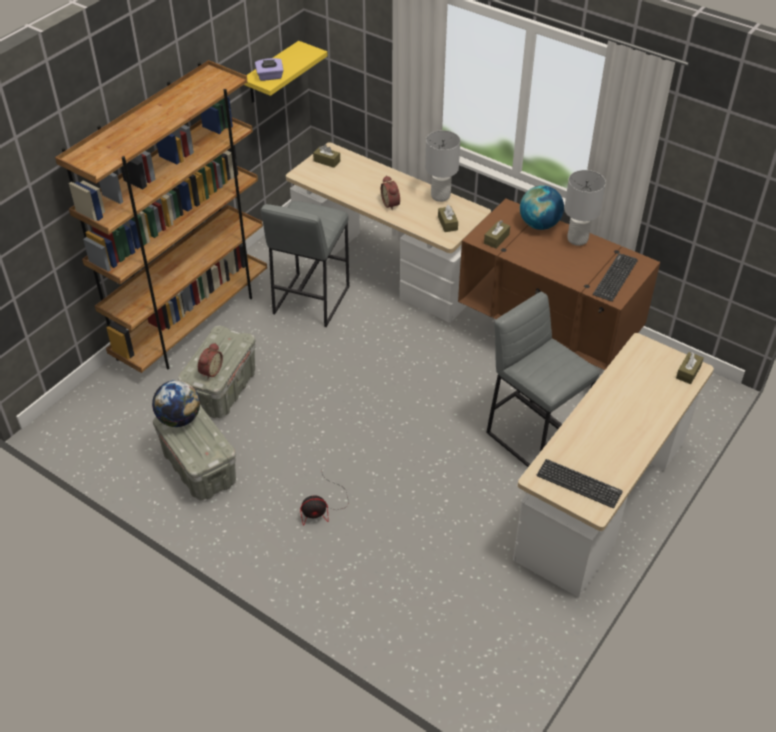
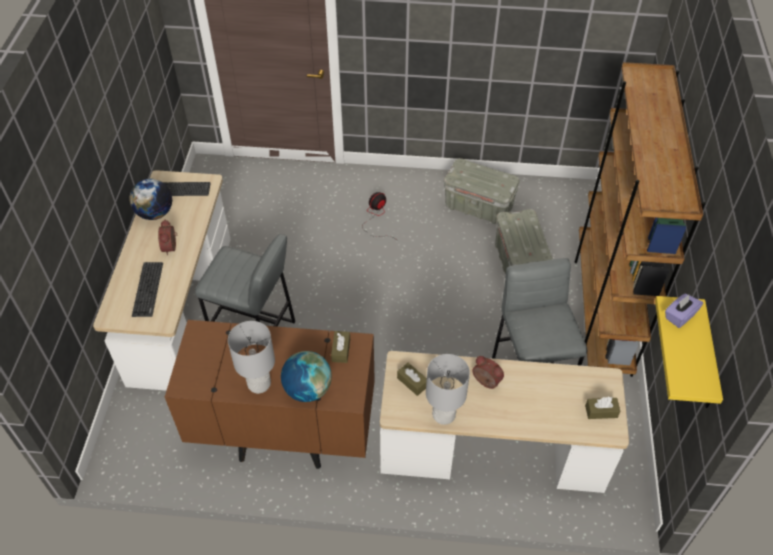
camera: 150 degrees right, 5 degrees up
globe [152,380,200,427] -> globe moved to [129,178,172,220]
alarm clock [198,343,223,380] -> alarm clock moved to [158,220,178,255]
keyboard [593,253,638,302] -> keyboard moved to [132,262,163,317]
brown tissue box [676,352,704,384] -> none

